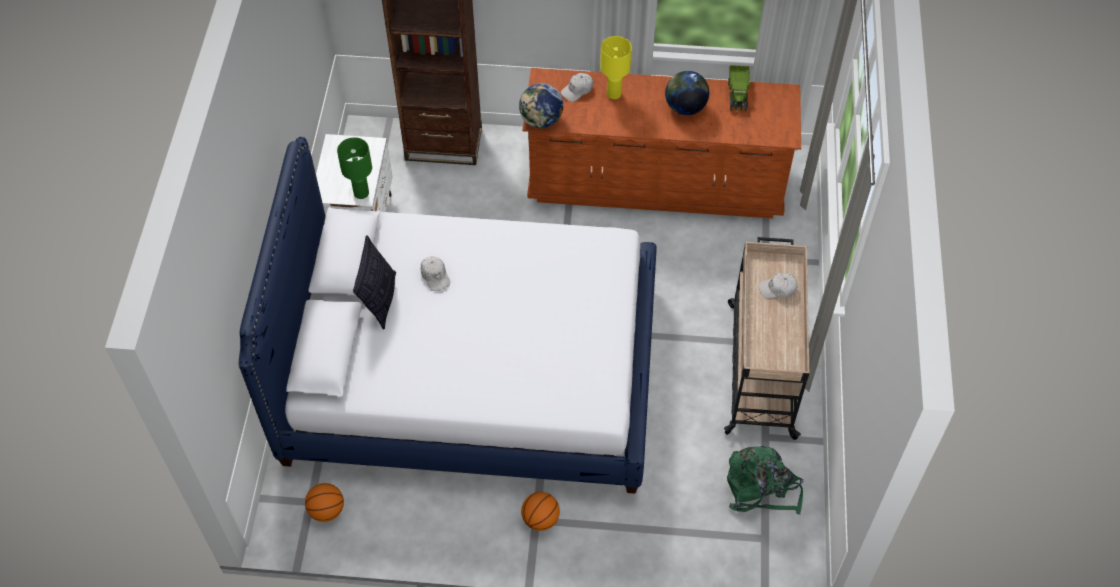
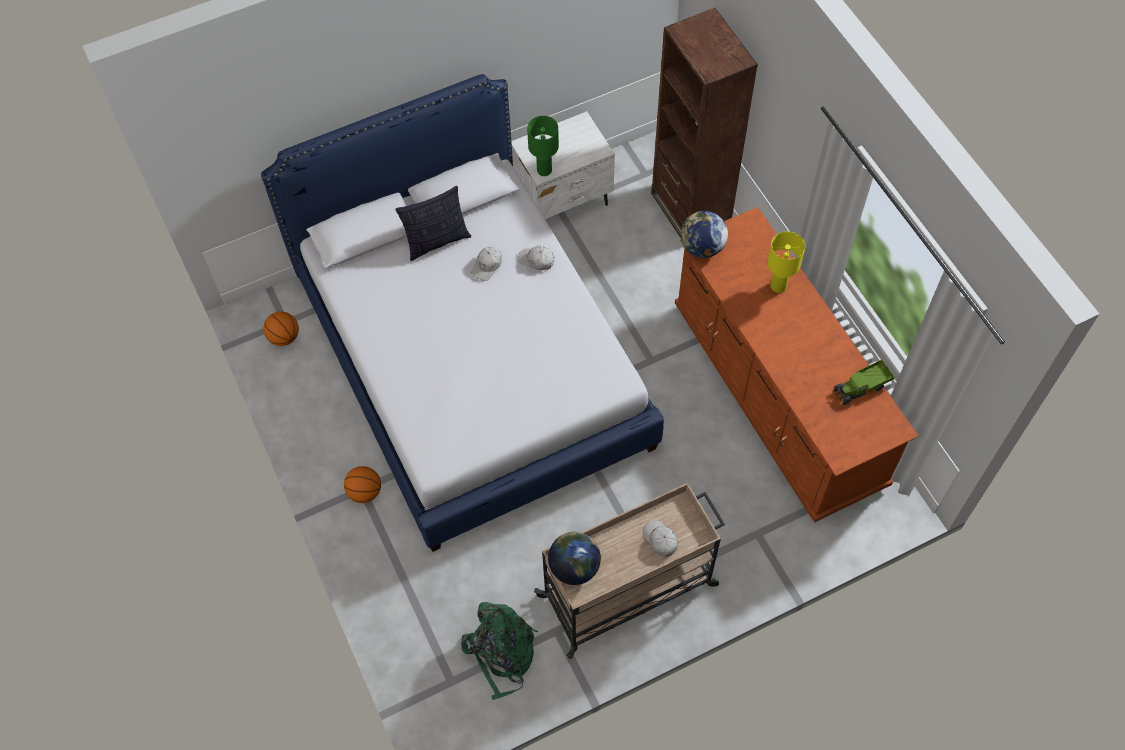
camera: 60 degrees right, 5 degrees up
white cap [561,73,593,102] -> white cap moved to [518,245,554,270]
globe [665,71,709,115] -> globe moved to [548,532,601,585]

